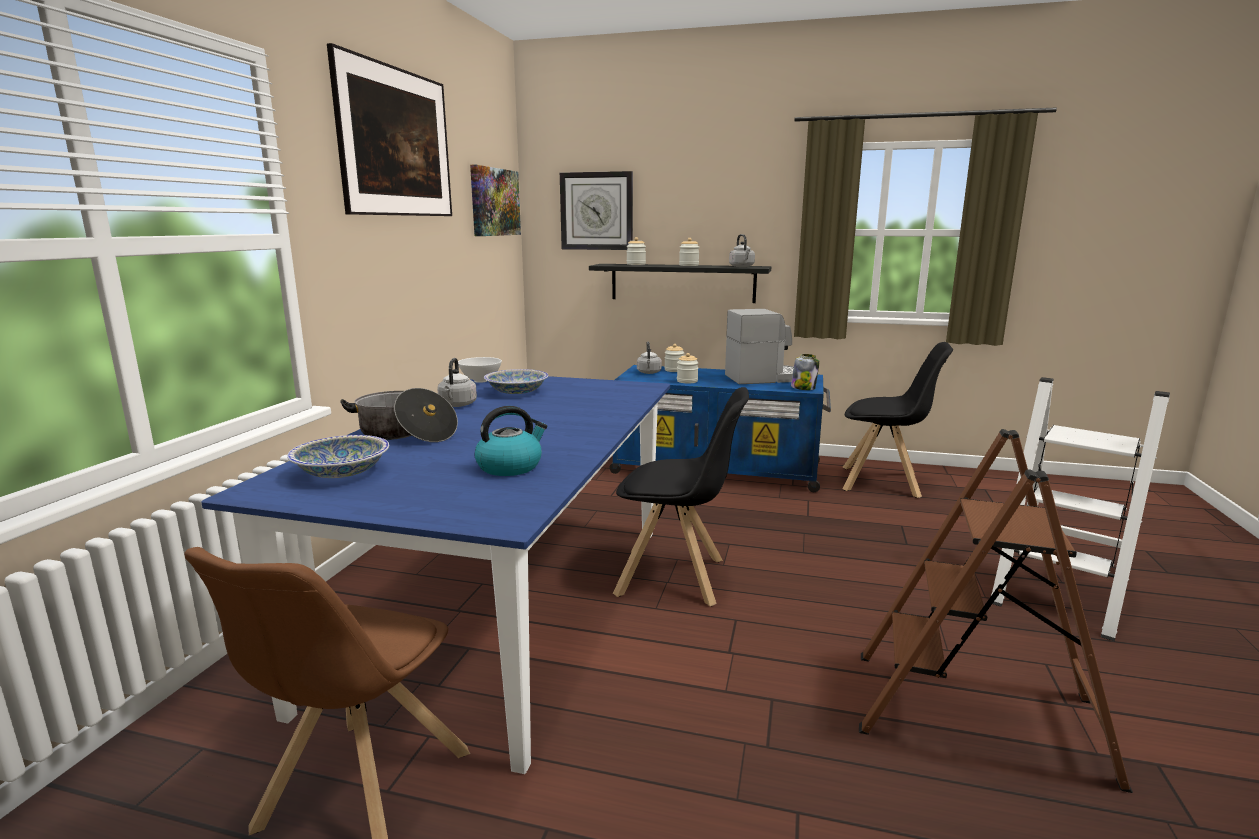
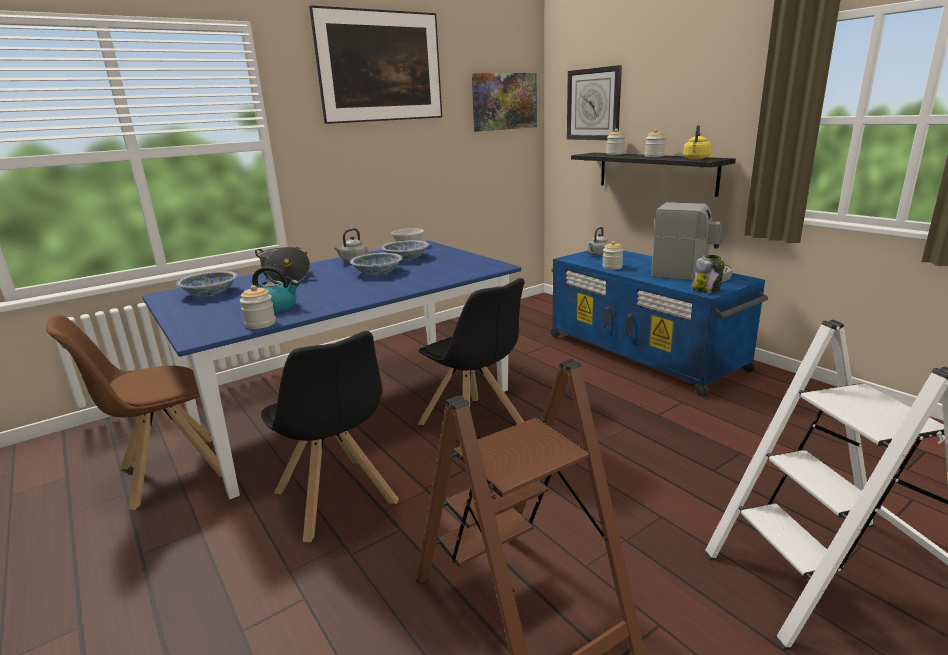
camera: 40 degrees right, 5 degrees up
jar [664,344,685,372] -> jar moved to [240,285,276,329]
grey kettle [729,234,755,267] -> yellow kettle [683,125,712,160]
black chair [842,342,953,498] -> black chair moved to [261,331,399,543]
none -> bowl [350,253,403,275]

